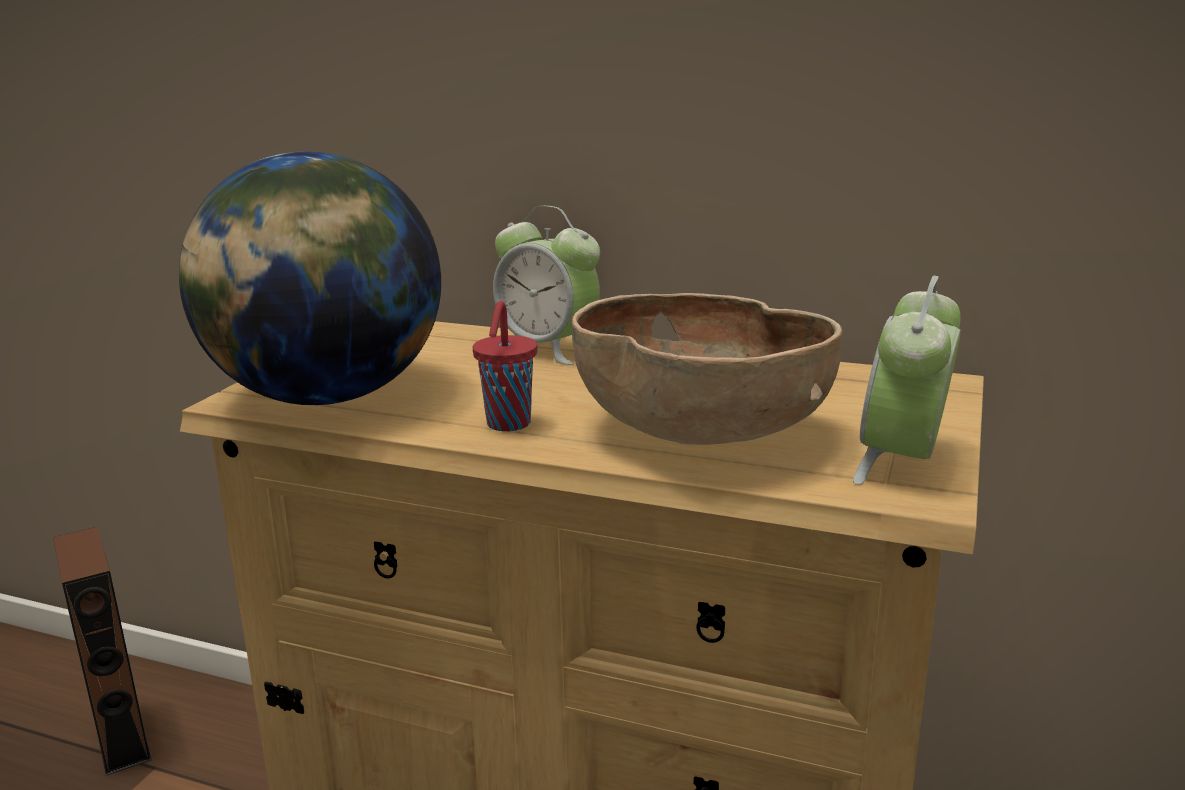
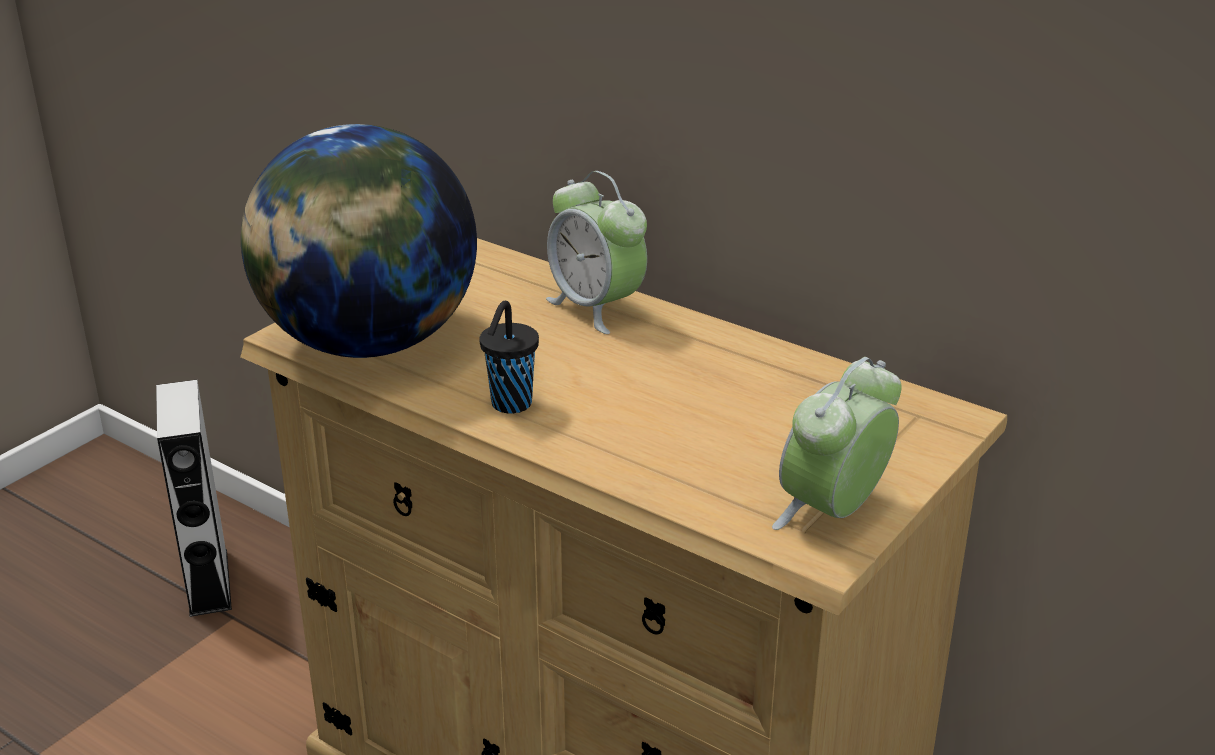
camera: 15 degrees right, 10 degrees up
brown speaker [53,527,152,776] -> grey speaker [156,380,232,617]
red cup [472,301,537,431] -> black cup [479,301,539,414]
brown bowl [572,293,843,445] -> none

